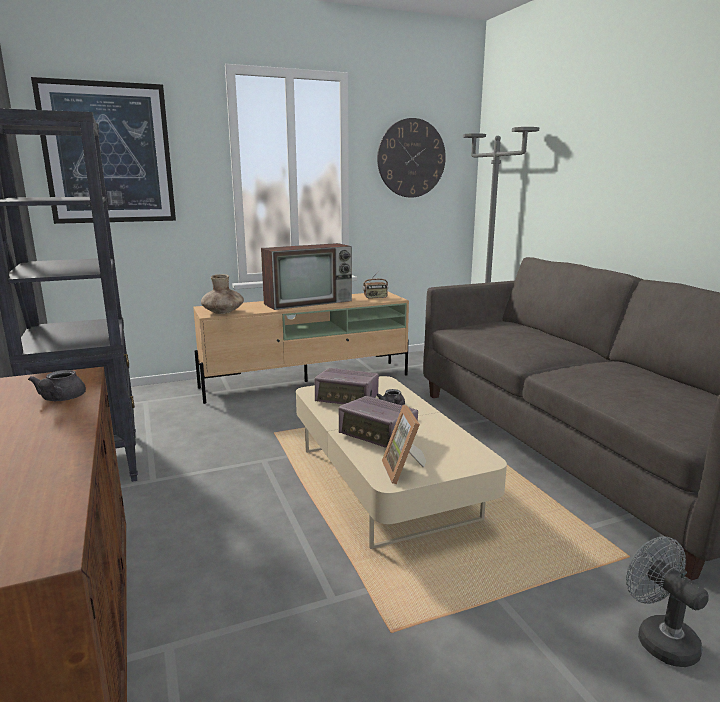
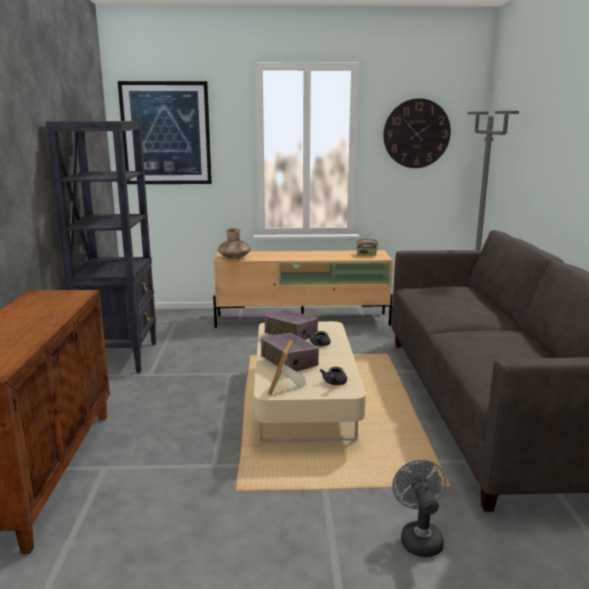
camera: 20 degrees right, 0 degrees up
grey teapot [28,370,86,401] -> grey teapot moved to [320,367,347,385]
television [261,243,352,310] -> none

